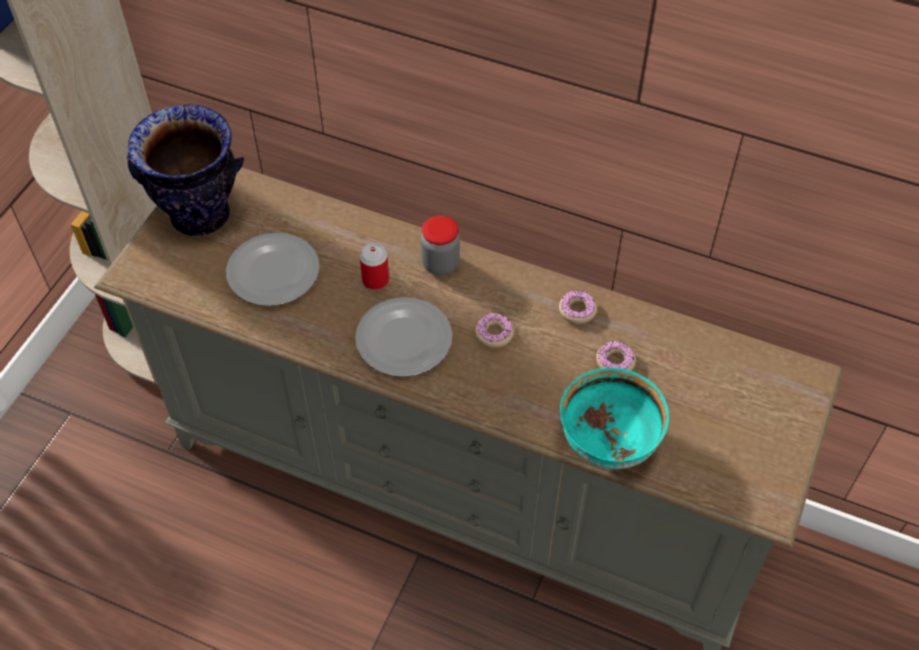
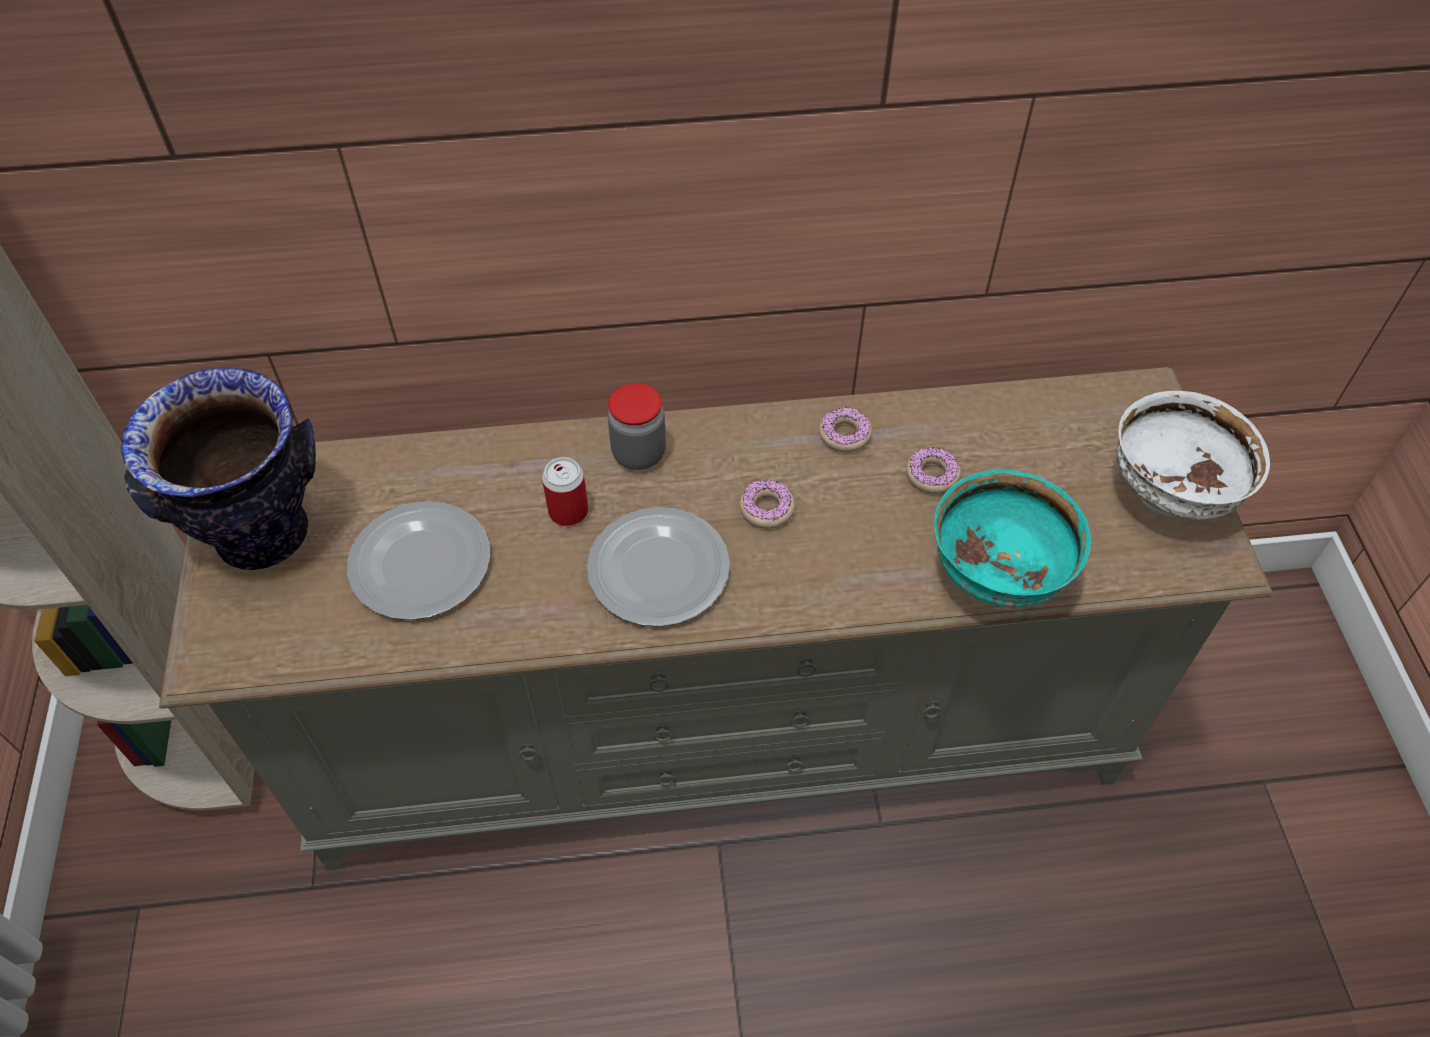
camera: 30 degrees left, 0 degrees up
none -> white bowl [1117,391,1270,519]

